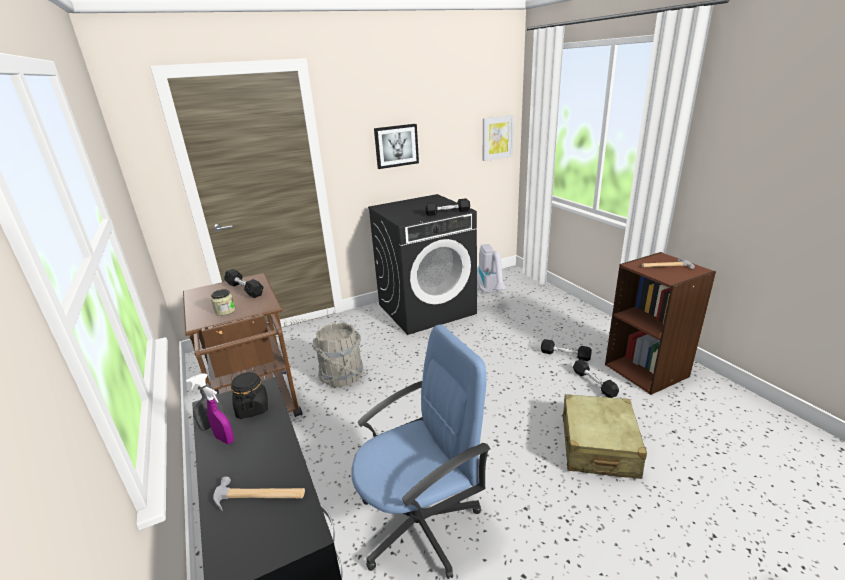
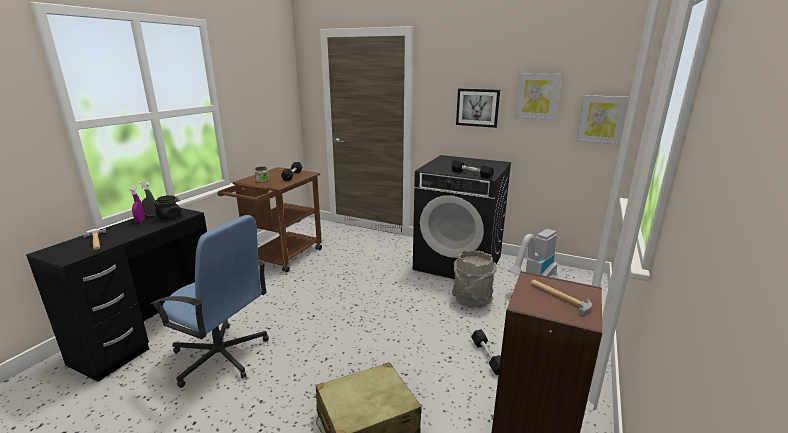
camera: 50 degrees right, 5 degrees down
grey bucket [312,322,363,387] -> grey bucket moved to [452,250,497,309]
black dumbbell [573,359,619,398] -> none
none -> picture [515,73,561,120]

